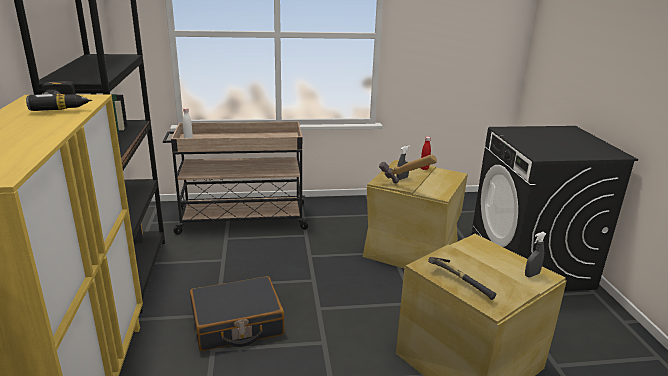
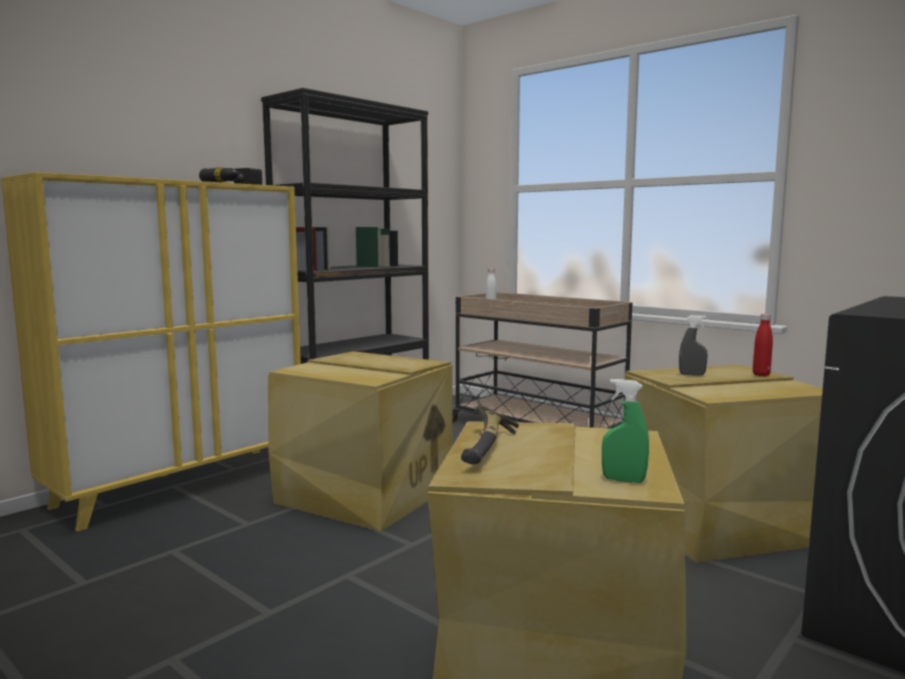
camera: 50 degrees right, 15 degrees down
black suitcase [190,276,285,351] -> beige storage box [268,351,452,532]
hammer [379,154,437,183] -> none
grey spray bottle [525,232,546,278] -> green spray bottle [602,379,649,483]

